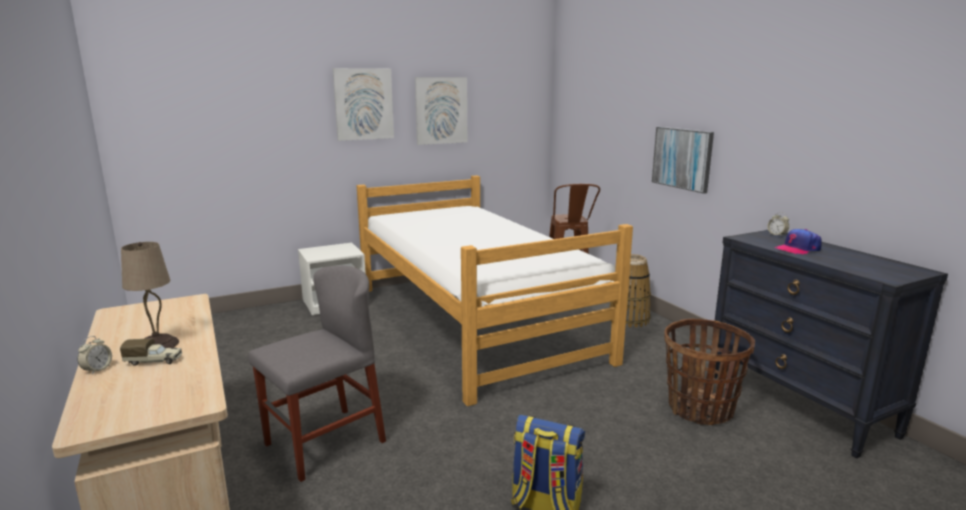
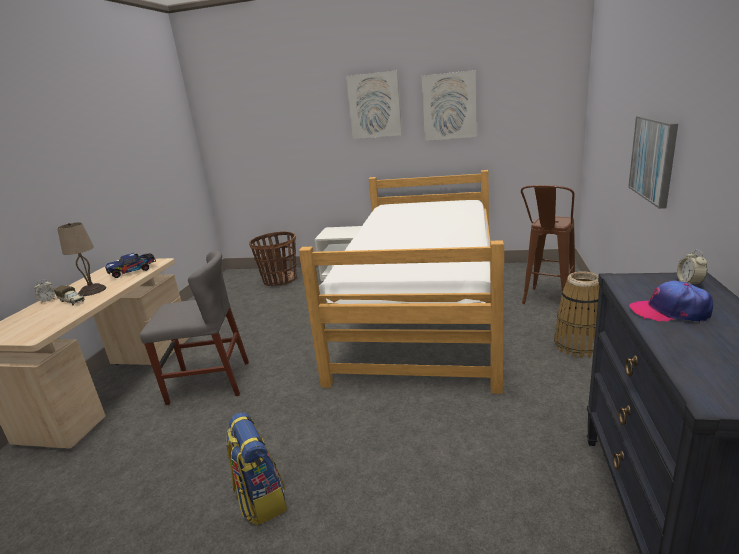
camera: 40 degrees right, 5 degrees up
basket [665,319,755,425] -> basket moved to [249,231,297,286]
none -> toy truck [105,253,156,278]

